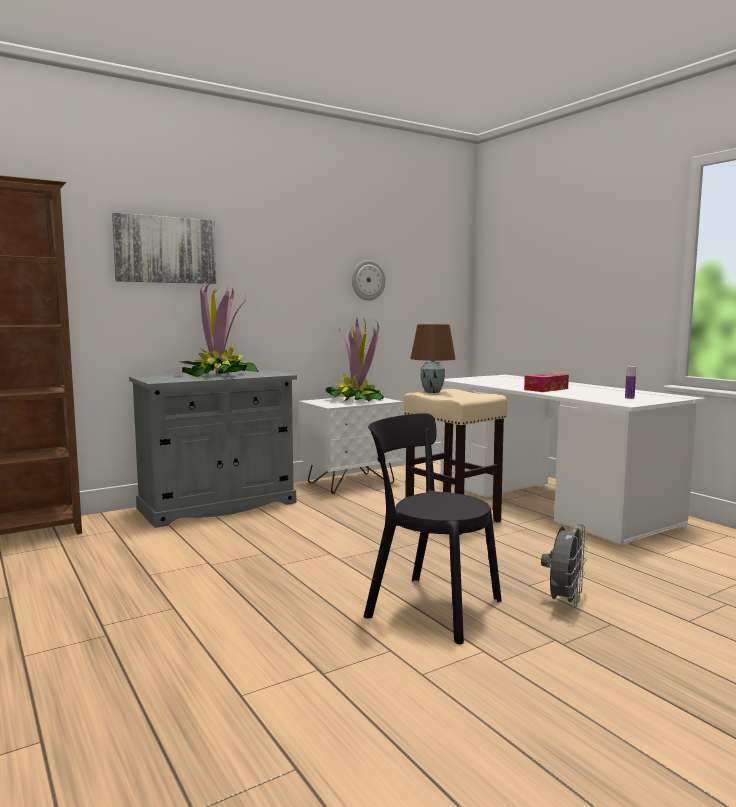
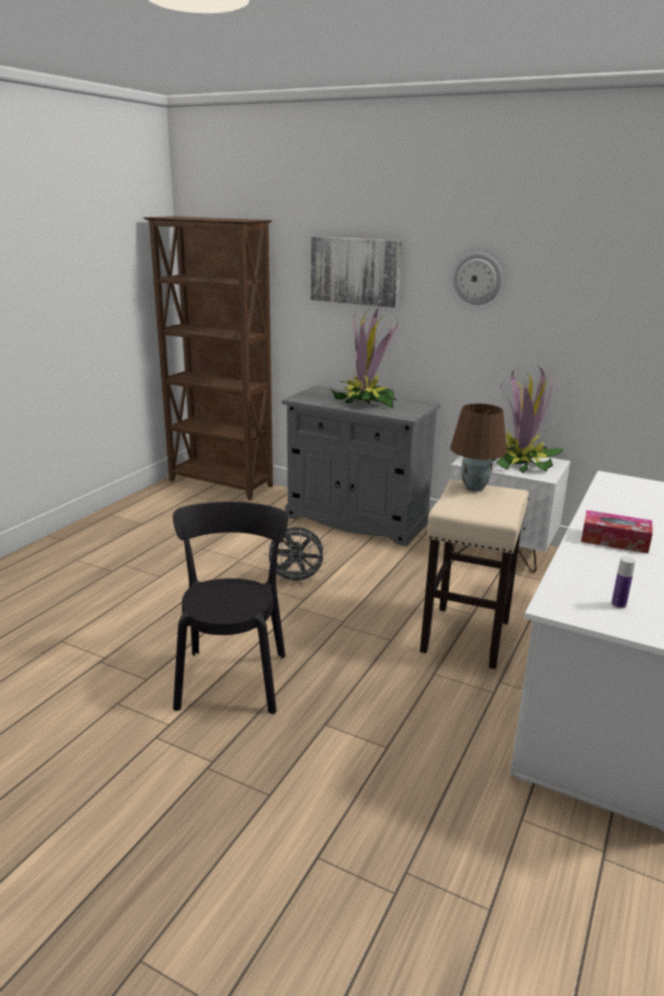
camera: 60 degrees right, 15 degrees up
wall clock [352,260,385,301] -> wall clock moved to [453,252,502,305]
grey fan [541,524,587,608] -> grey fan moved to [265,527,327,585]

